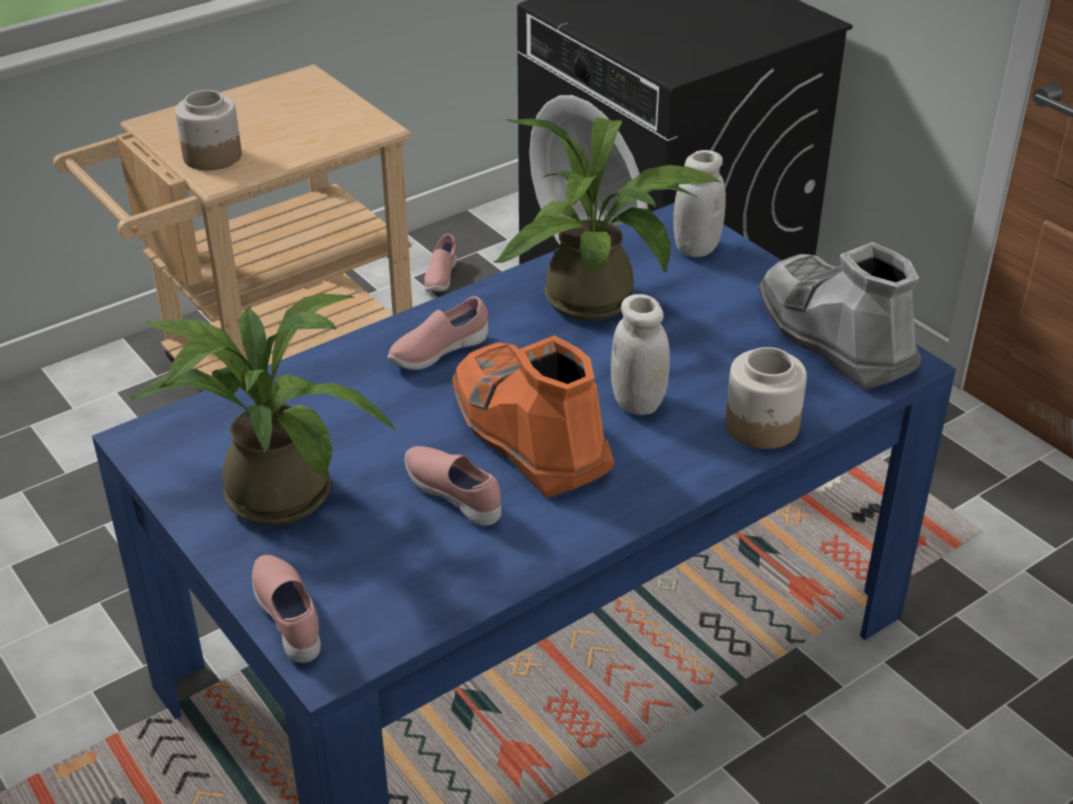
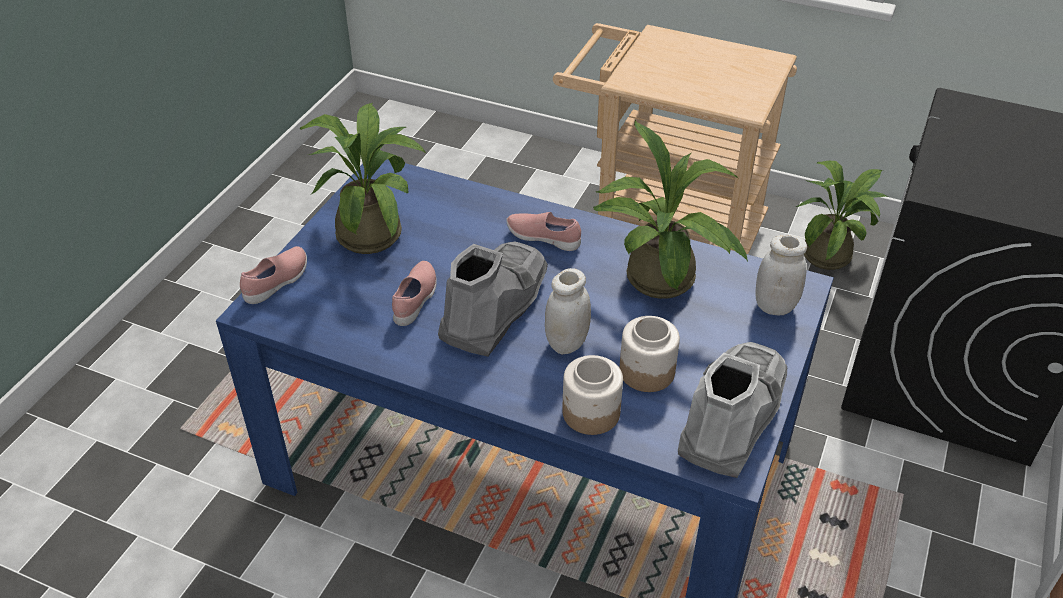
camera: 60 degrees right, 5 degrees up
jar [175,90,242,170] -> jar moved to [620,316,680,392]
pink shoe [424,234,457,292] -> potted plant [795,161,888,270]
orange boot [451,335,614,498] -> grey boot [438,241,548,357]

